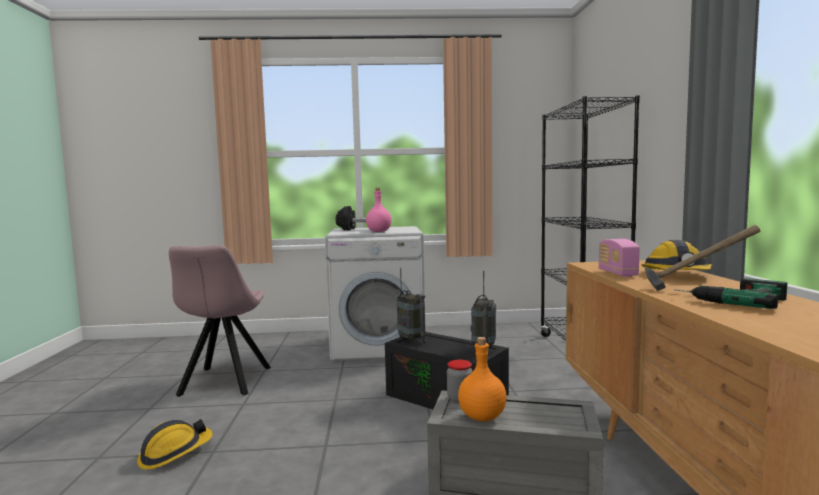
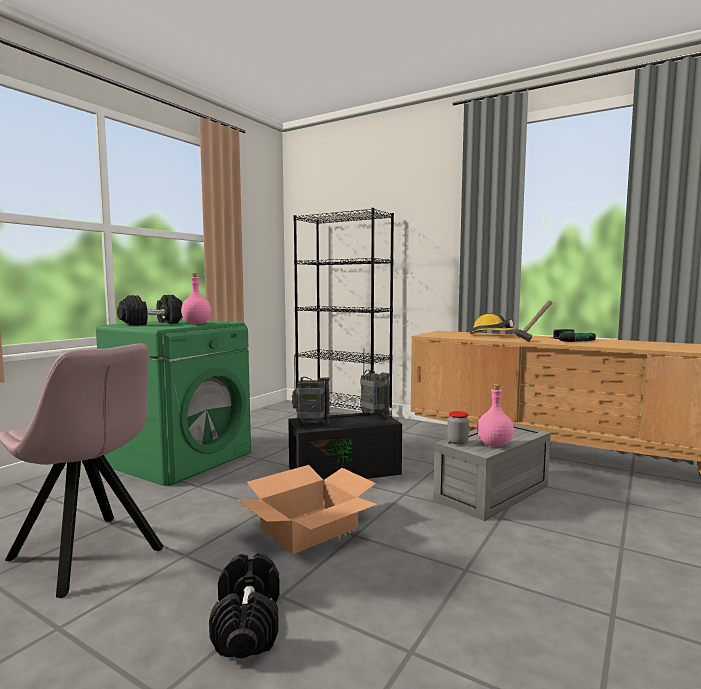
camera: 55 degrees left, 0 degrees up
hard hat [137,419,213,470] -> black dumbbell [209,553,280,658]
white washing machine [325,226,426,361] -> green washing machine [96,319,251,486]
orange bottle [458,337,506,422] -> pink bottle [477,384,514,447]
radio [599,239,640,277] -> none
none -> cardboard box [237,465,378,554]

